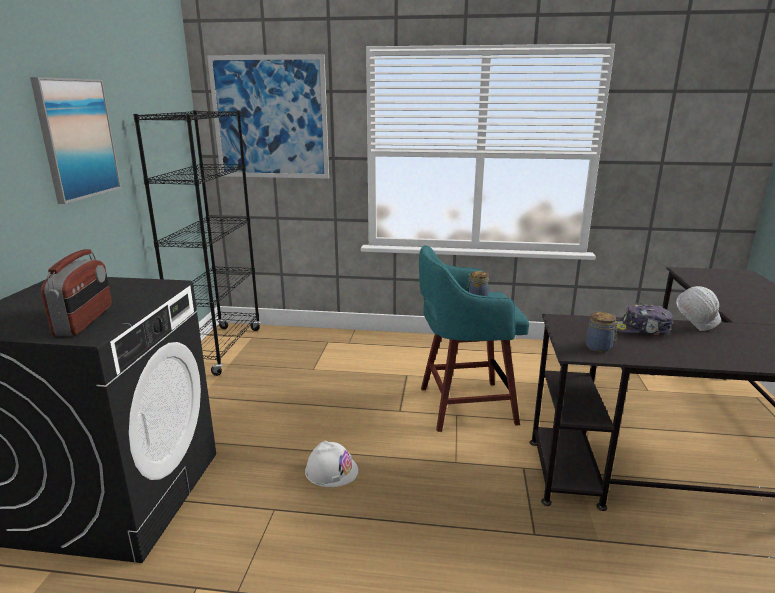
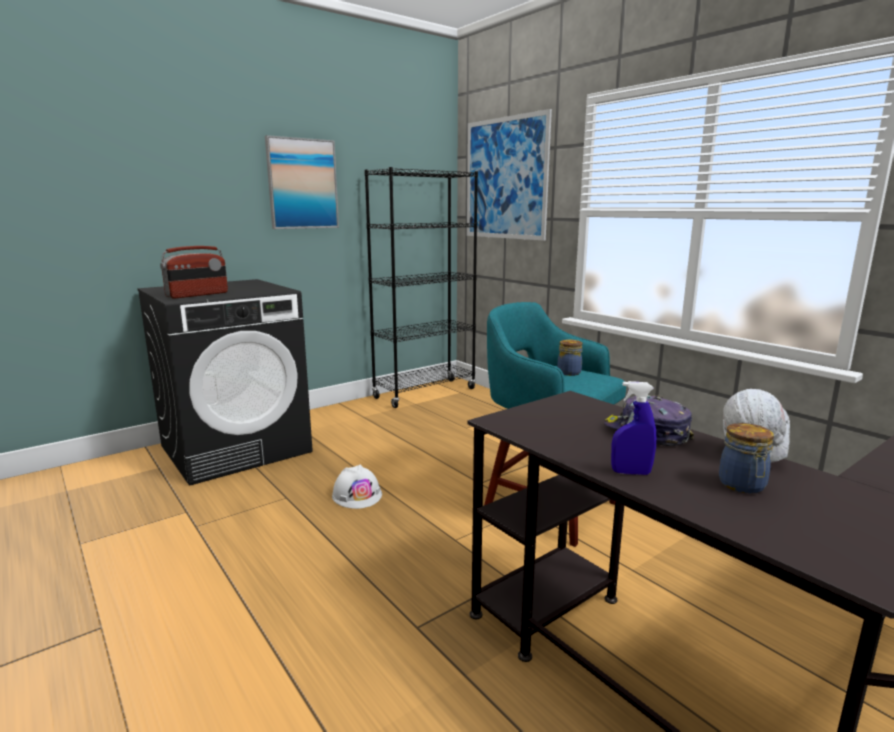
camera: 45 degrees right, 5 degrees down
jar [586,312,619,352] -> jar moved to [719,423,774,494]
none -> blue spray bottle [611,381,656,475]

